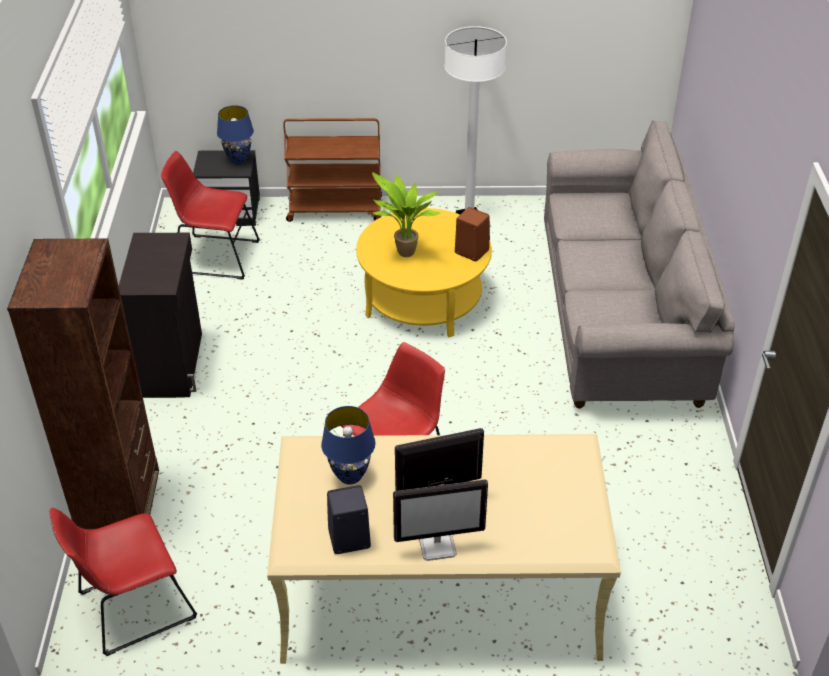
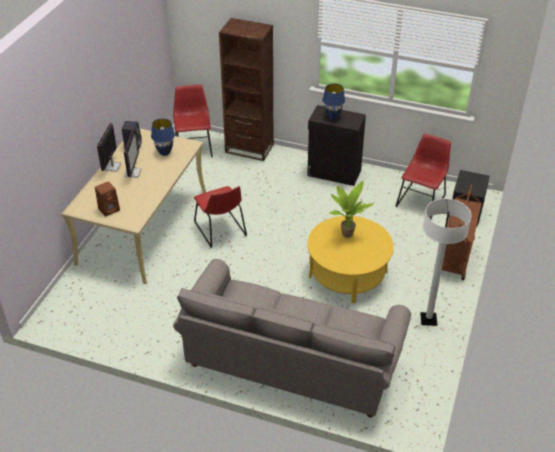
camera: 110 degrees right, 0 degrees up
blue table lamp [217,105,254,164] -> blue table lamp moved to [322,84,345,120]
brown speaker [455,207,490,261] -> brown speaker moved to [95,181,120,216]

